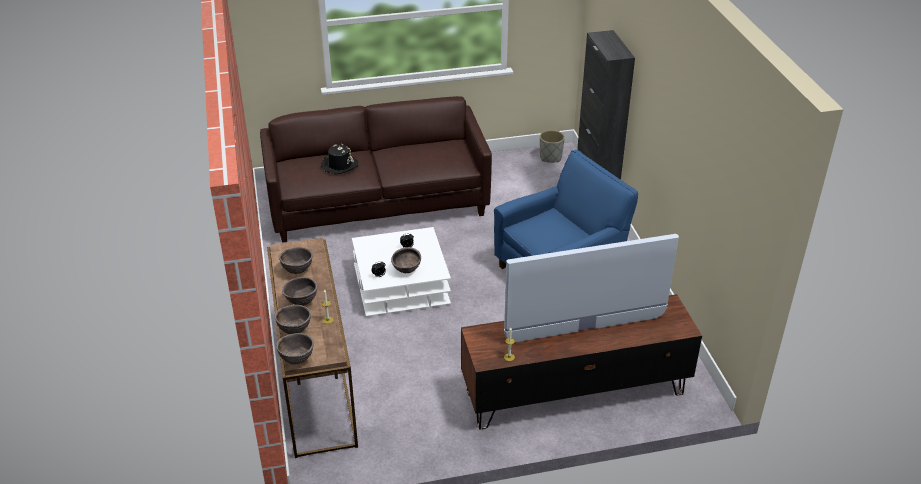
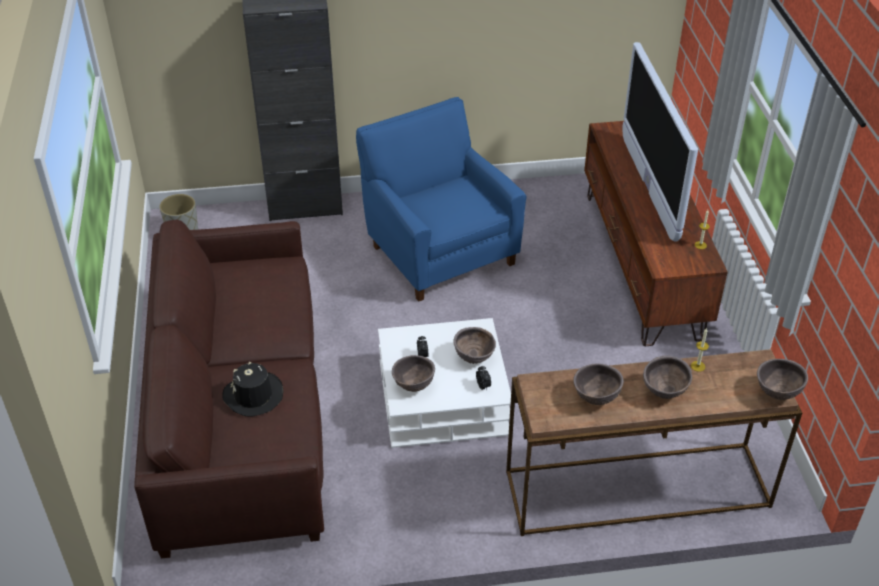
camera: 85 degrees left, 5 degrees up
brown bowl [274,305,311,334] -> brown bowl moved to [392,355,435,392]

